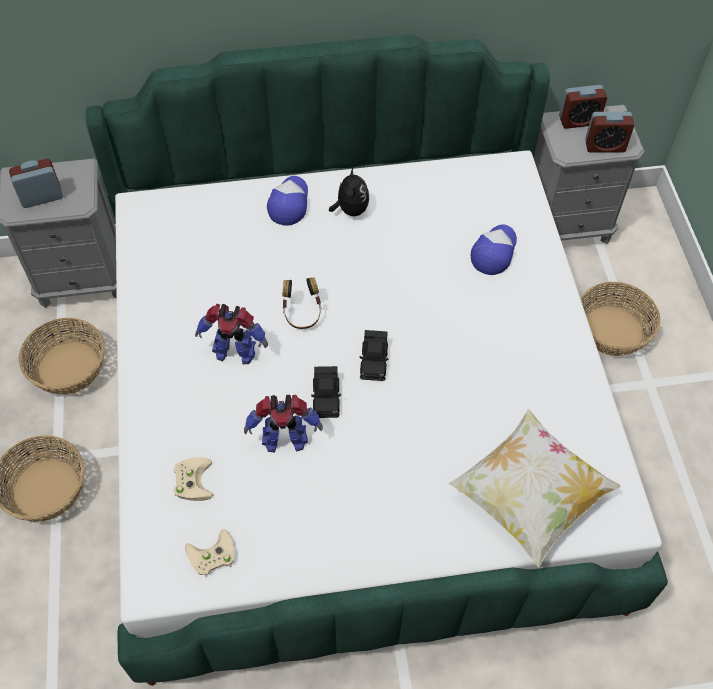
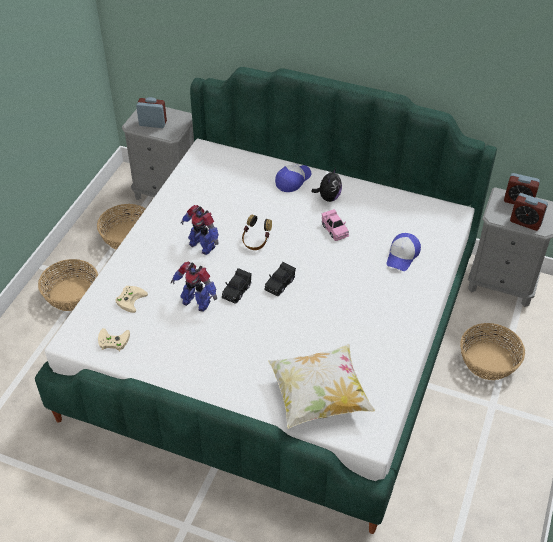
camera: 30 degrees right, 10 degrees down
cap [471,224,517,275] -> cap turned 150 degrees clockwise [387,233,421,271]
none -> pink toy car [321,209,349,241]

